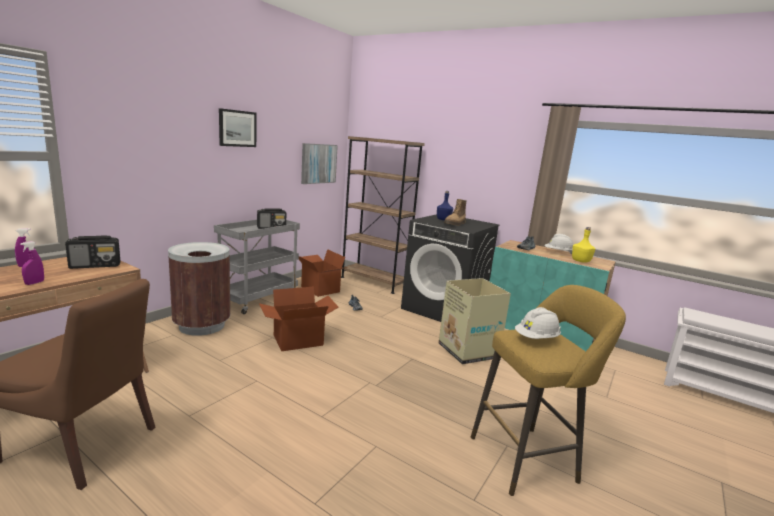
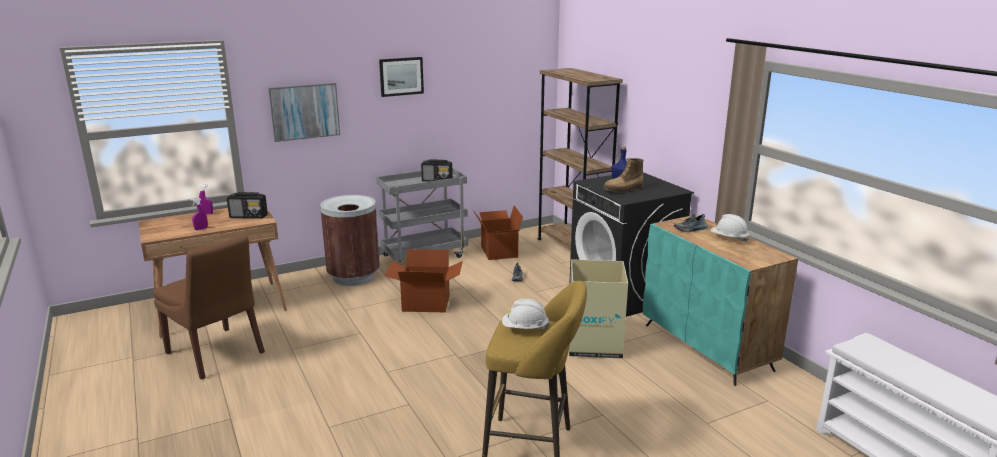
camera: 30 degrees right, 5 degrees up
picture [301,143,338,184] -> picture moved to [269,83,340,142]
yellow bottle [572,227,595,263] -> none

